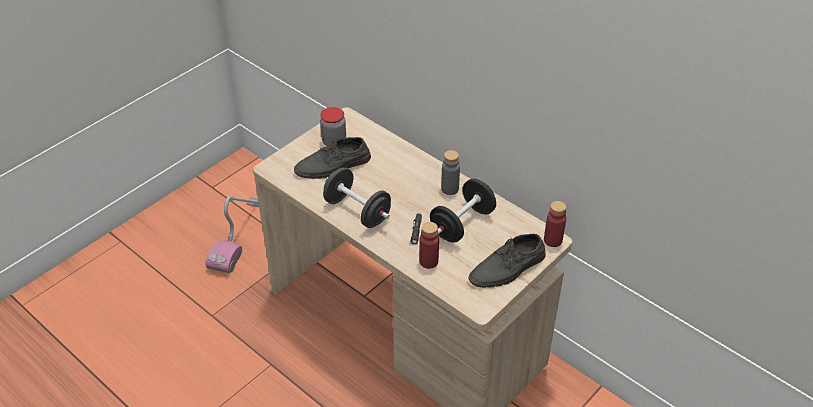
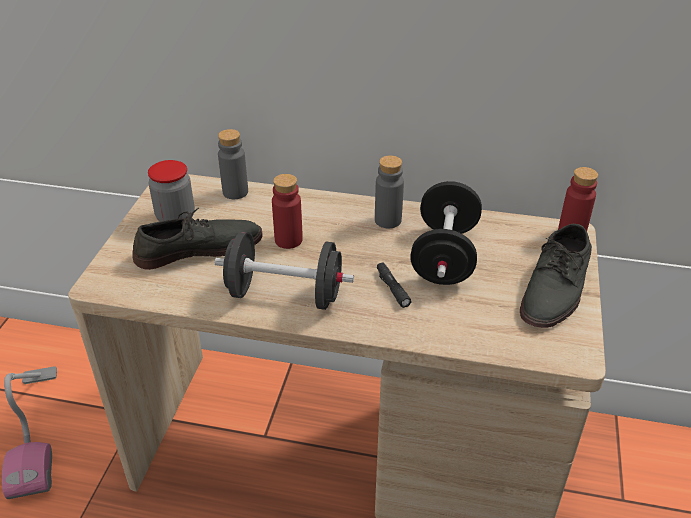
camera: 30 degrees left, 5 degrees down
grey shoe [294,137,371,179] -> grey shoe turned 150 degrees counterclockwise [132,208,263,270]
red bottle [419,222,439,269] -> red bottle moved to [272,174,303,249]
none -> grey bottle [218,129,248,199]

